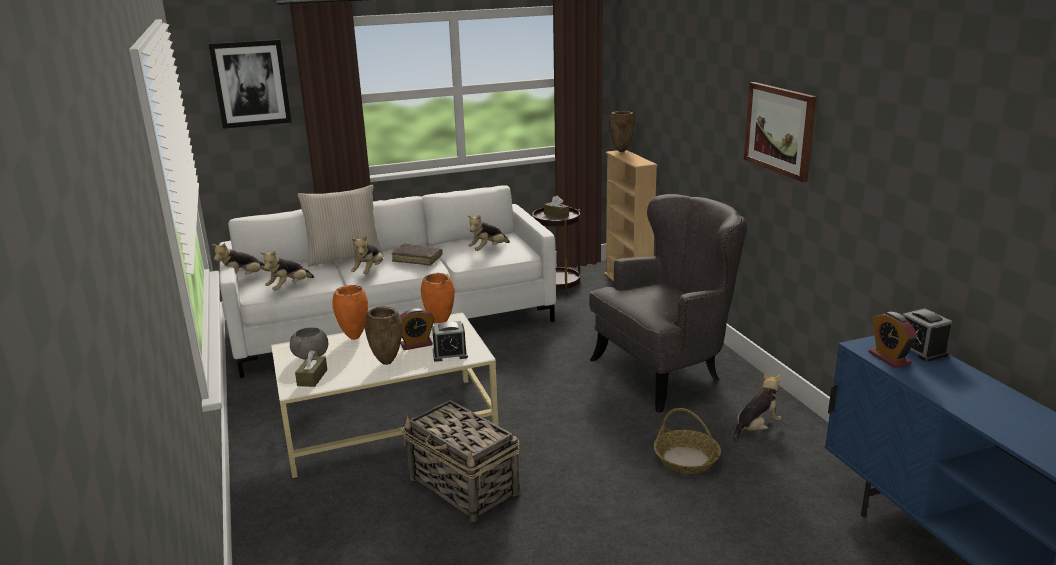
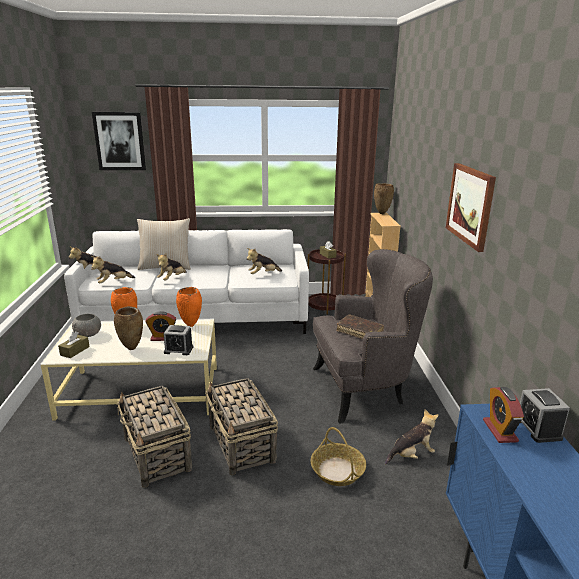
camera: 15 degrees right, 0 degrees up
brown book [392,244,443,266] -> brown book moved to [336,314,384,339]
none -> basket [205,378,278,475]

